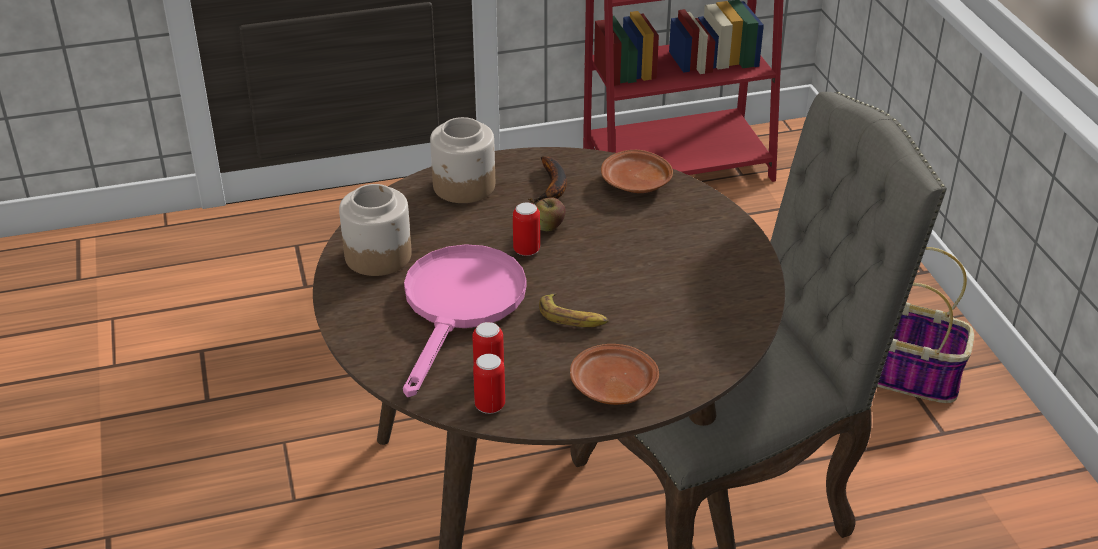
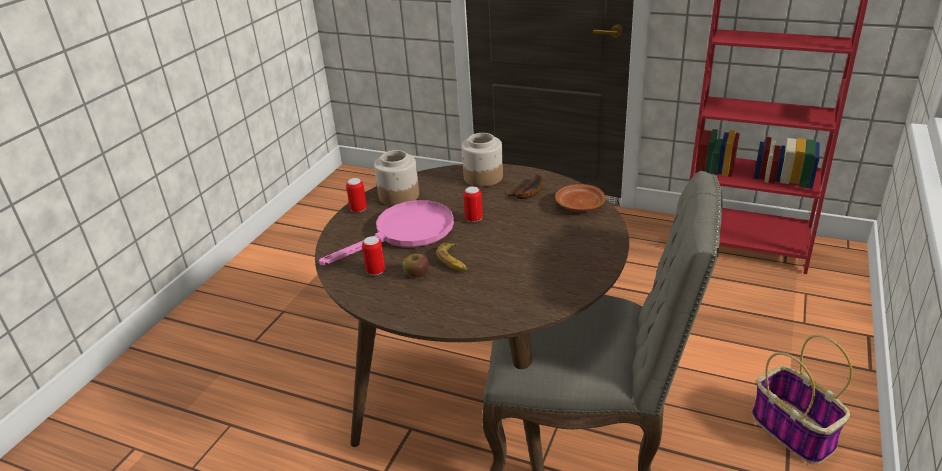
camera: 40 degrees right, 5 degrees down
can [473,354,505,414] -> can moved to [346,178,367,213]
apple [536,197,566,231] -> apple moved to [403,253,429,278]
brown plate [570,344,659,405] -> none

